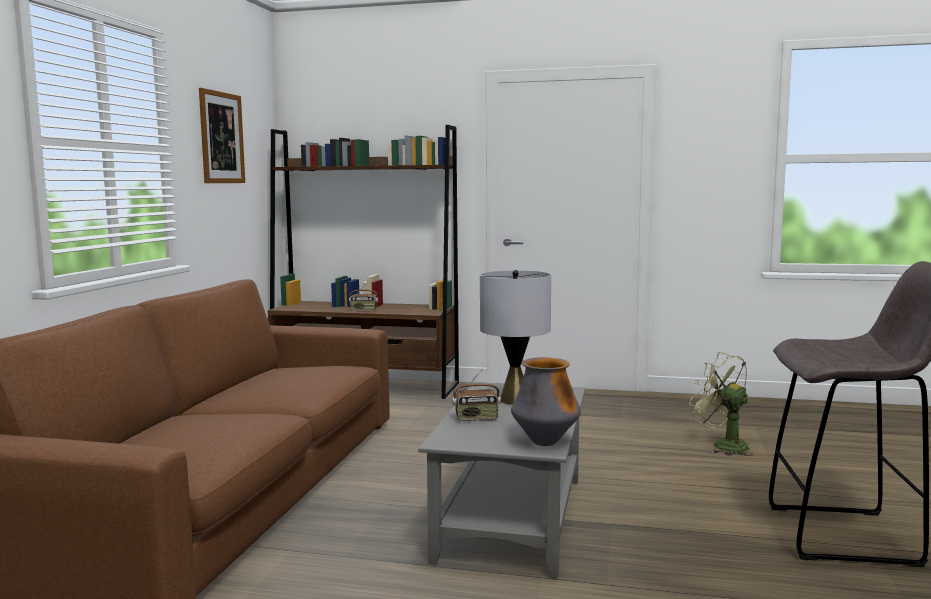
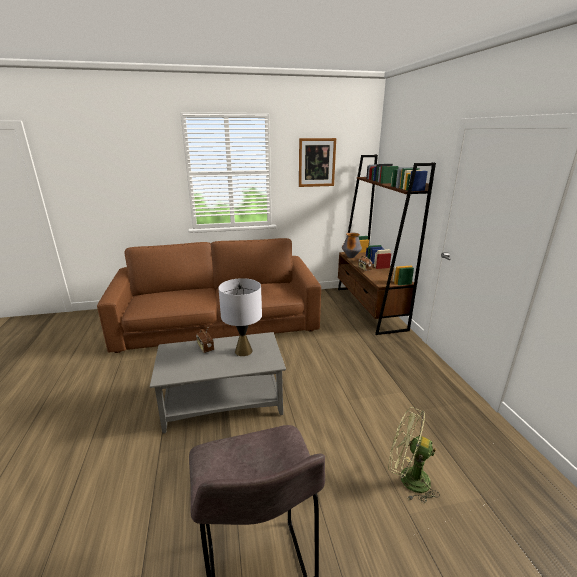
camera: 65 degrees right, 15 degrees up
vase [511,357,581,446] -> vase moved to [342,233,362,258]
green fan [689,352,753,456] -> green fan turned 90 degrees counterclockwise [388,407,440,503]

